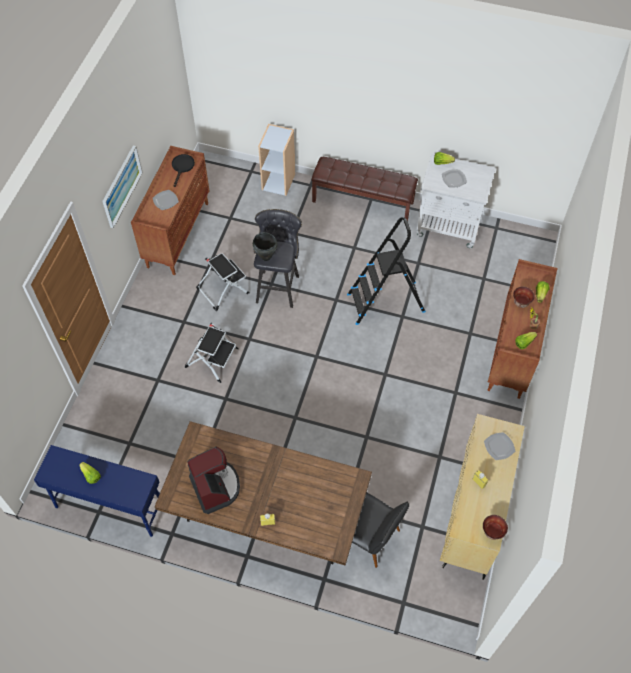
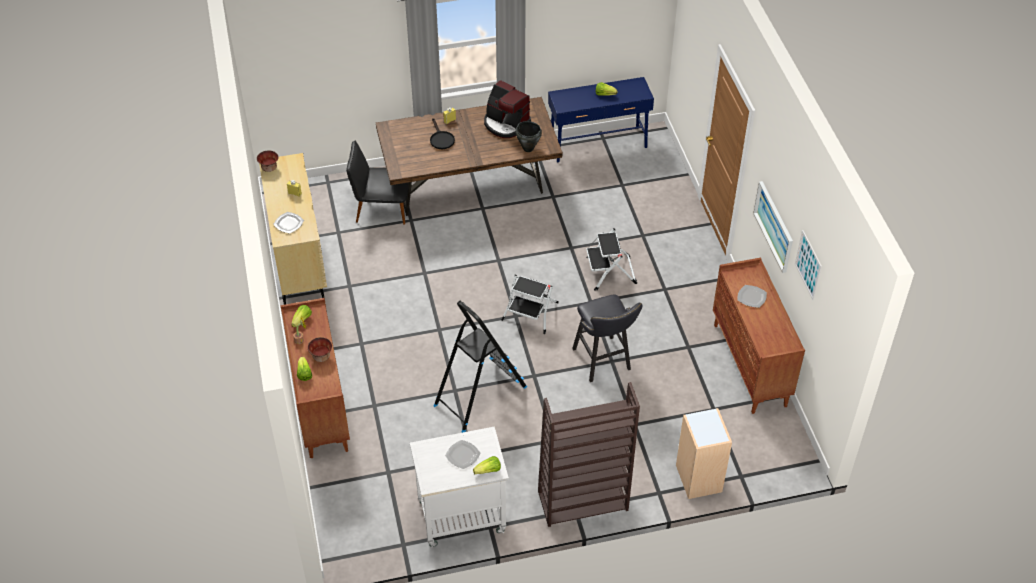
camera: 150 degrees right, 10 degrees down
black frying pan [172,154,195,187] -> black frying pan moved to [430,118,455,149]
step ladder [196,253,250,311] -> step ladder moved to [502,275,559,334]
black cooking pot [253,232,278,261] -> black cooking pot moved to [515,121,542,152]
brown bench [312,157,418,224] -> brown bookcase [538,382,640,527]
none -> picture [795,230,822,300]

